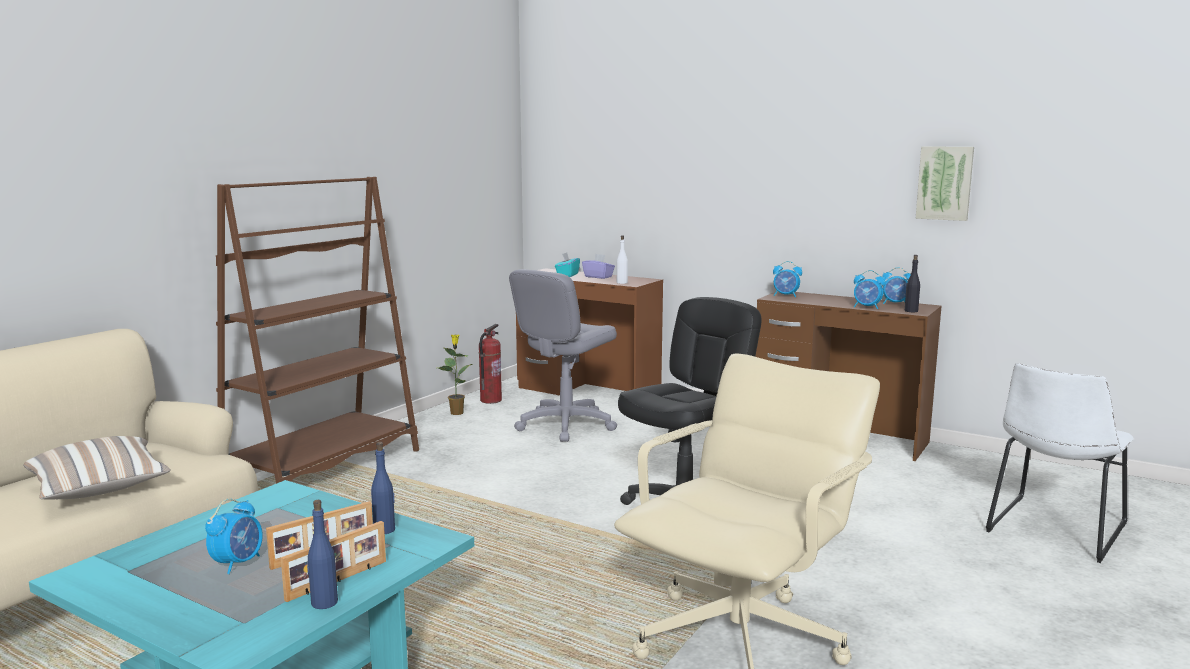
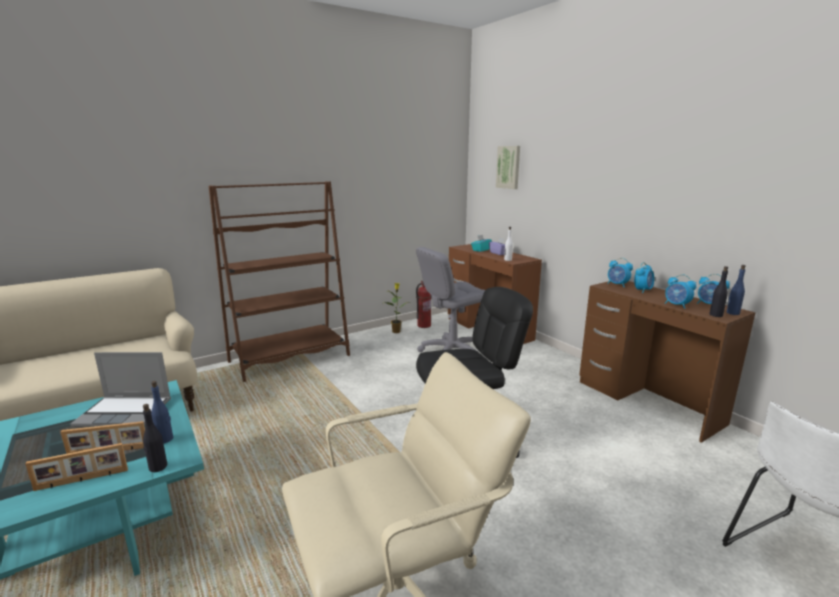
camera: 25 degrees right, 5 degrees up
pillow [23,436,170,499] -> none
alarm clock [205,499,263,574] -> alarm clock moved to [634,262,654,293]
blue bottle [307,500,338,609] -> blue bottle moved to [727,265,746,315]
picture [916,146,974,221] -> picture moved to [496,146,520,189]
none -> laptop [70,352,171,427]
none -> black bottle [143,404,167,472]

